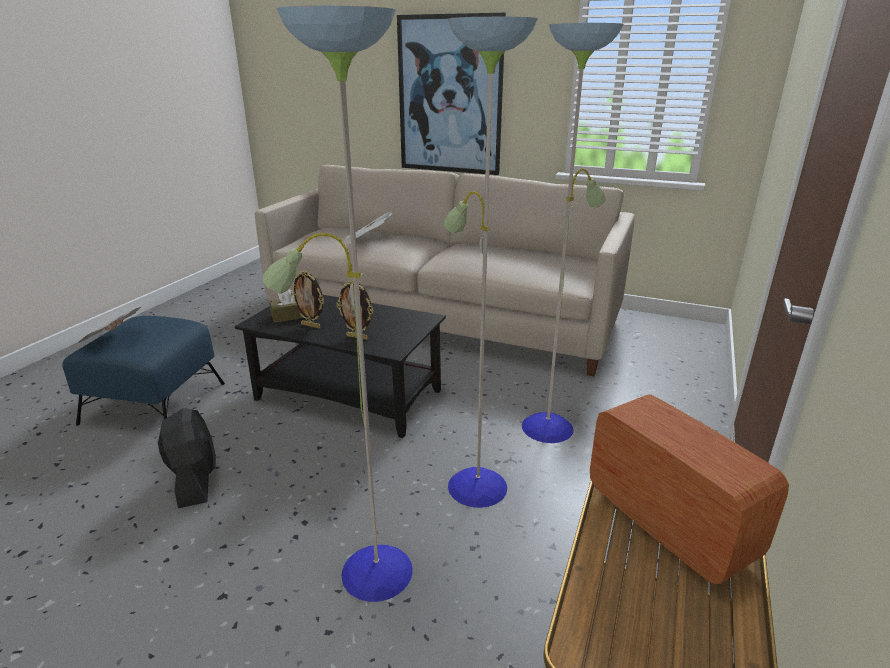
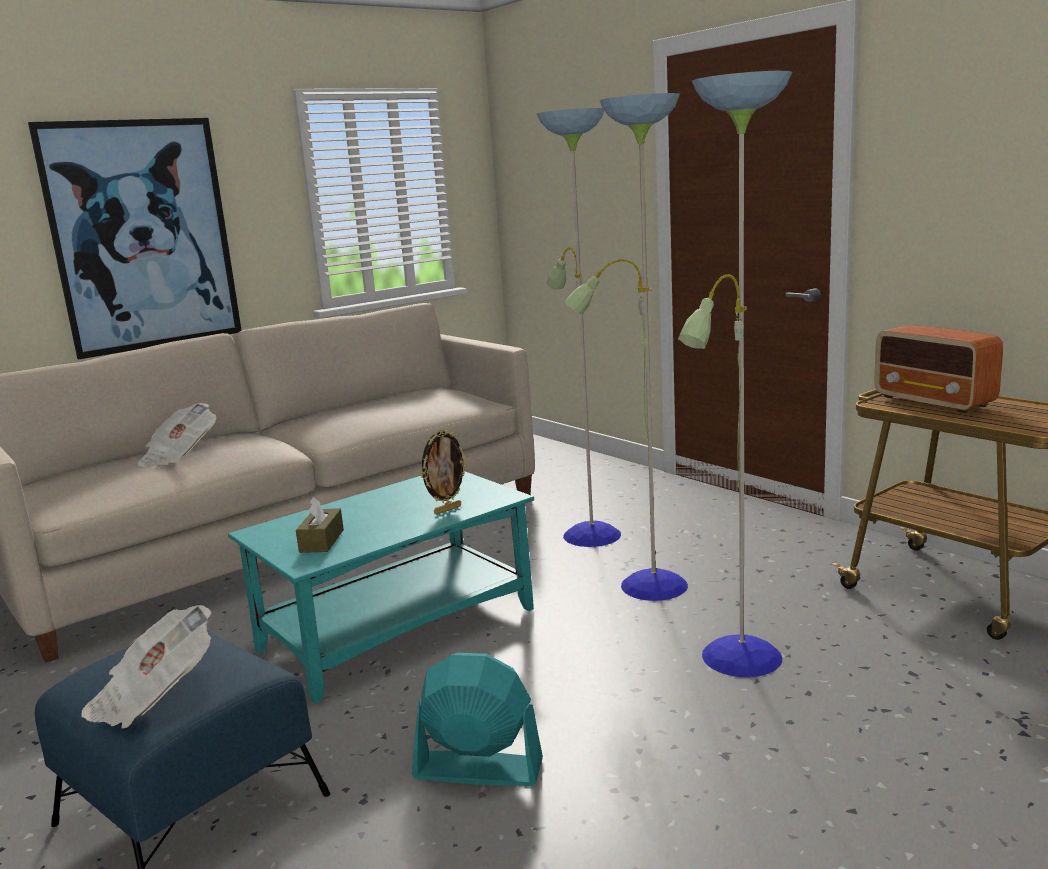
camera: 60 degrees left, 10 degrees down
black fan [158,408,216,508] -> turquoise fan [412,653,543,786]
black coffee table [235,295,446,438] -> turquoise coffee table [228,471,534,704]
picture frame [291,270,324,328] -> none
radio [590,394,789,584] -> radio turned 120 degrees counterclockwise [874,325,1003,413]

